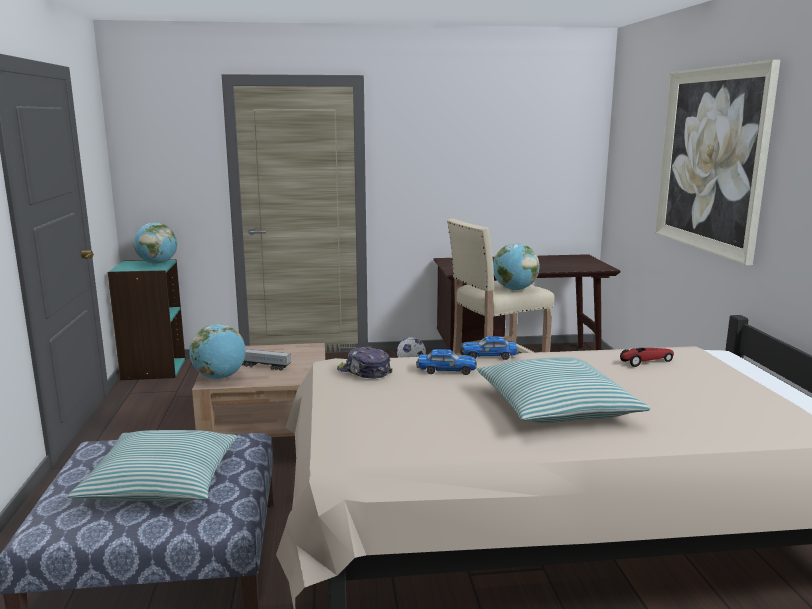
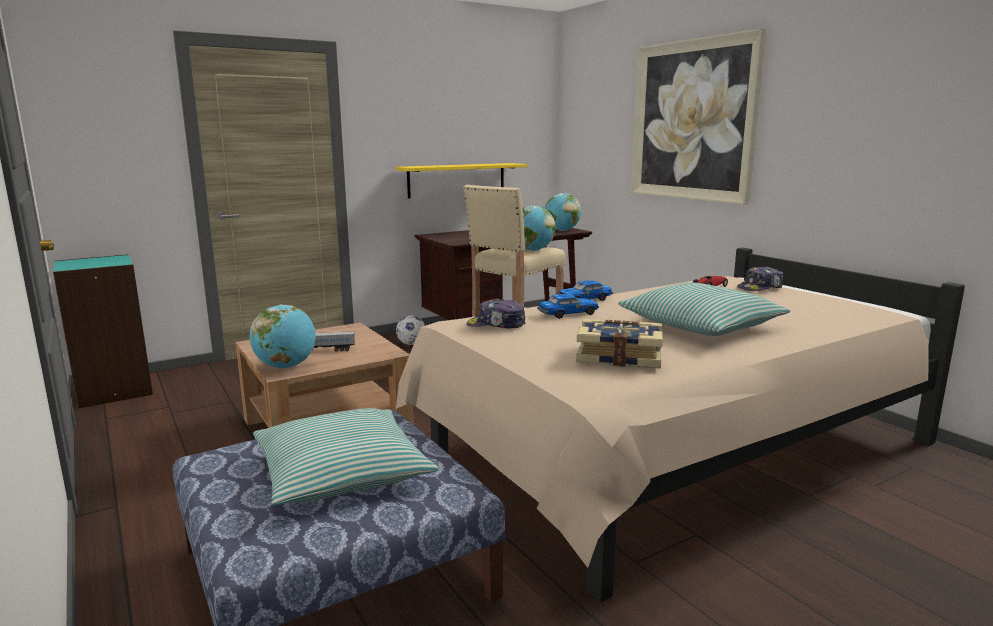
camera: 25 degrees left, 0 degrees up
globe [134,223,177,264] -> globe moved to [545,193,581,231]
none -> yellow shelf [396,163,528,199]
none -> book [576,319,663,368]
none -> cap [737,266,784,291]

